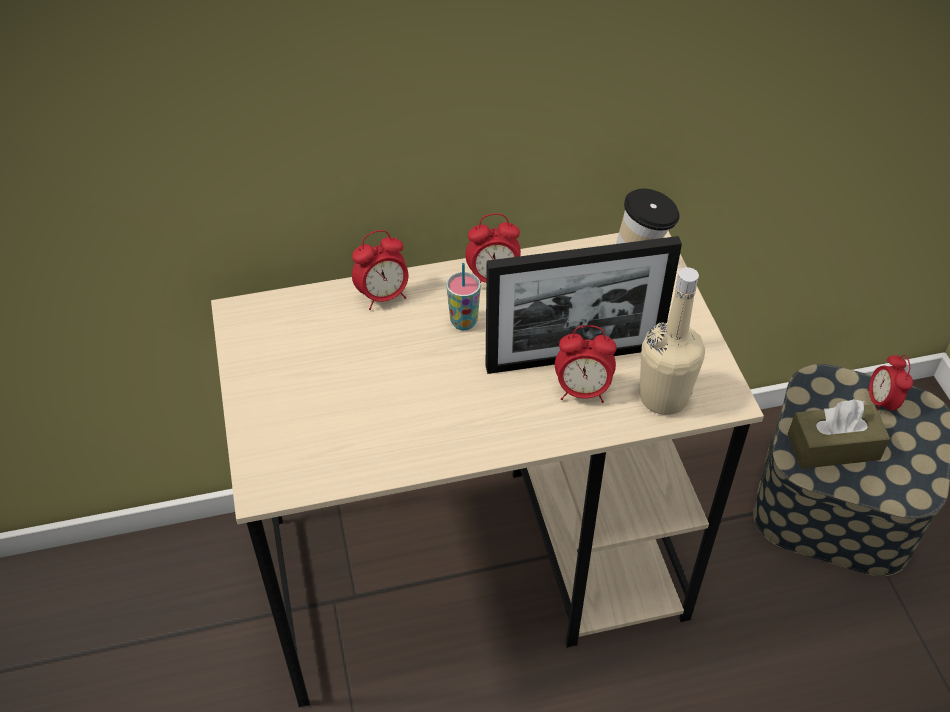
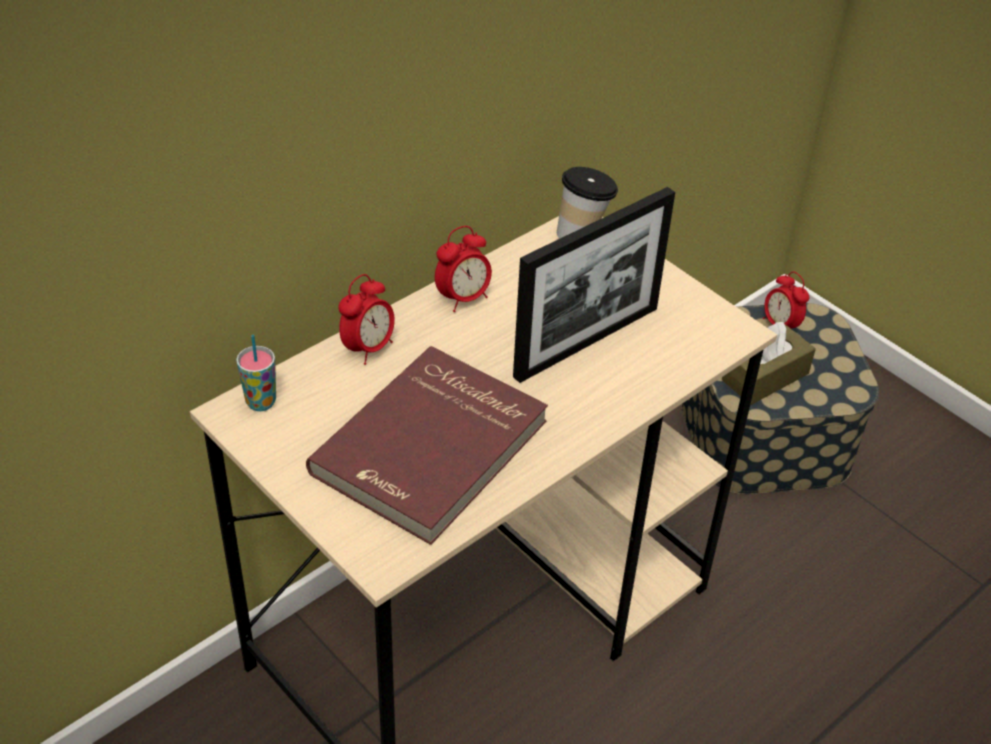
camera: 30 degrees left, 5 degrees down
cup [446,263,481,330] -> cup moved to [236,335,276,411]
alarm clock [555,325,617,403] -> none
beige bottle [639,267,705,415] -> none
none -> red book [306,346,548,545]

